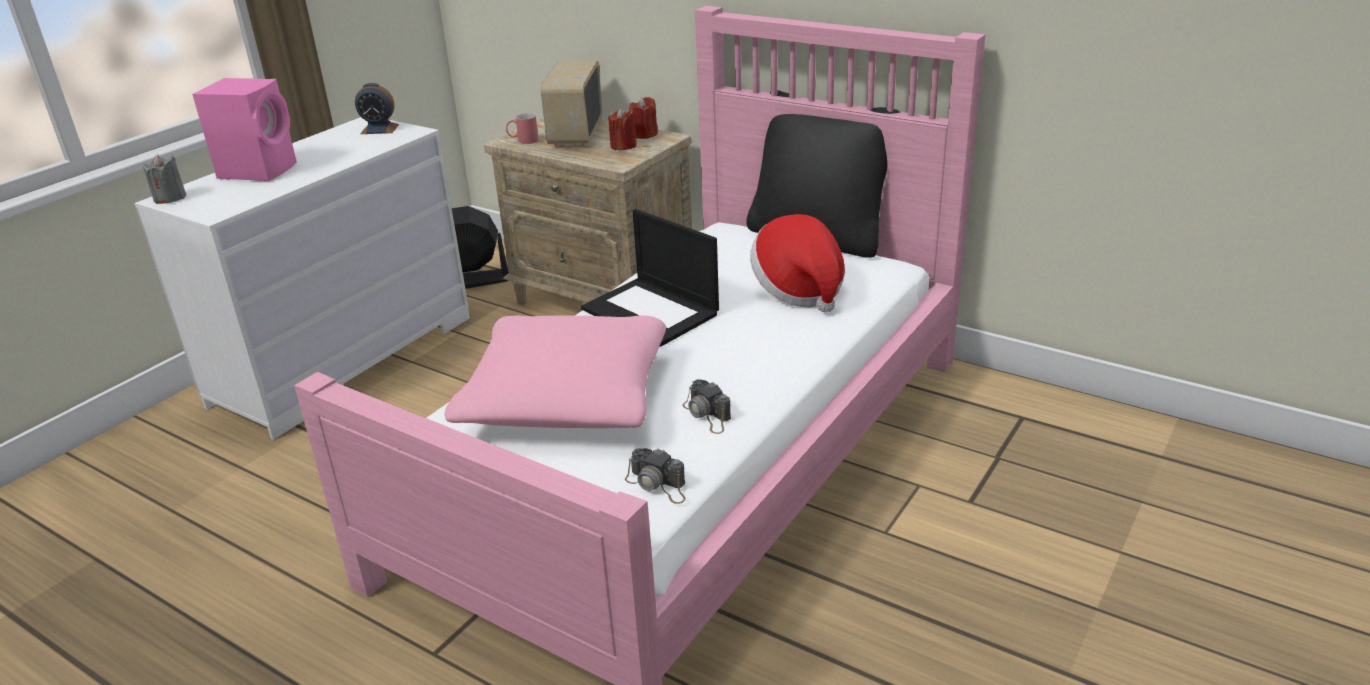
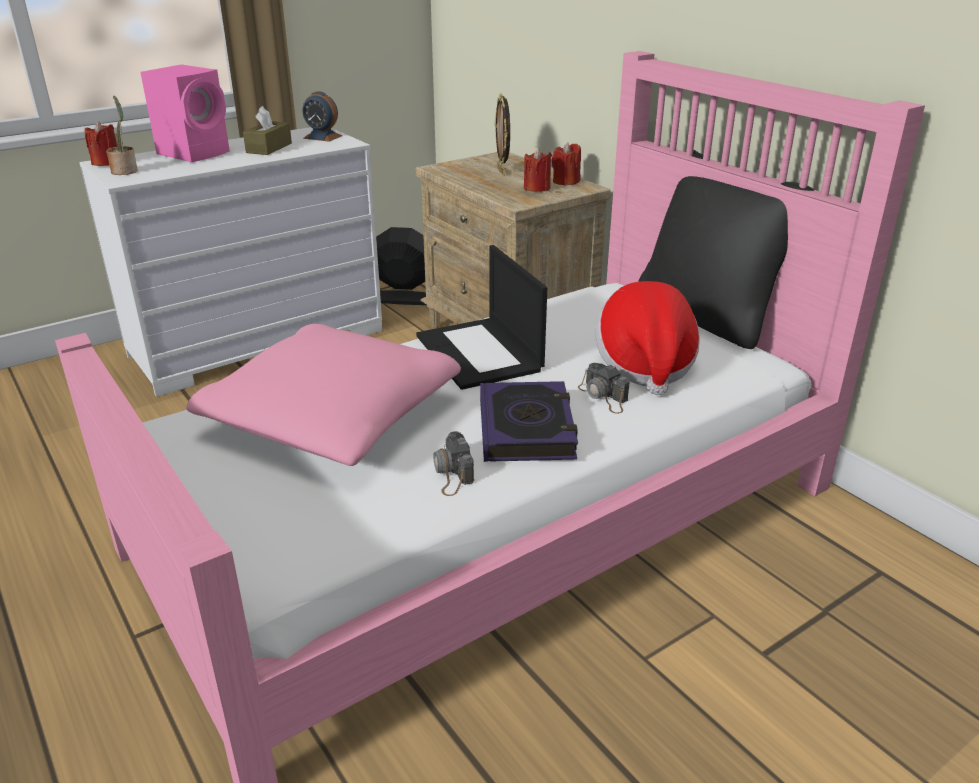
camera: 20 degrees right, 0 degrees up
grey candle [143,155,186,204] -> red candle [84,121,117,166]
red mug [506,113,539,144] -> none
radio [541,61,603,146] -> picture frame [495,93,510,175]
camera [625,448,686,504] -> camera moved to [578,363,629,414]
none -> potted plant [106,96,138,175]
none -> brown tissue box [243,106,292,155]
none -> book [480,381,578,462]

